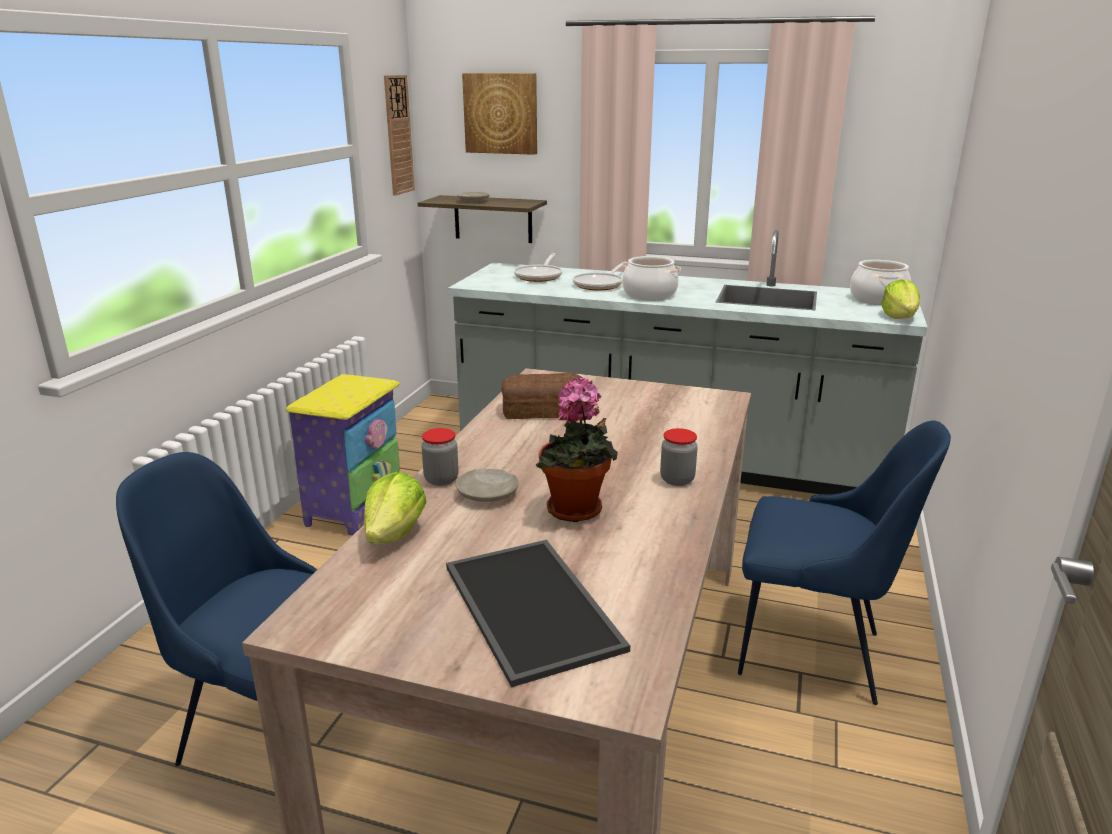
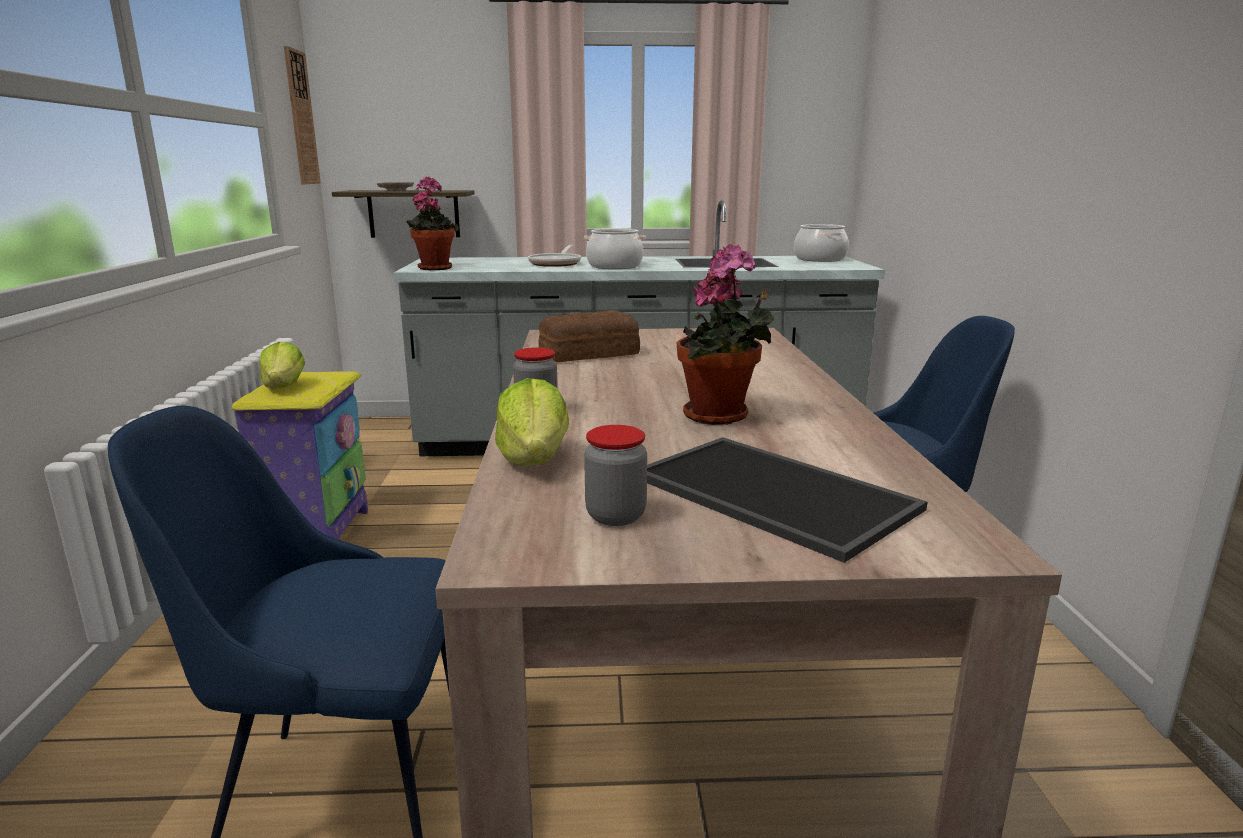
camera: 20 degrees left, 5 degrees down
beige plate [456,469,519,502] -> none
picture [462,73,537,155] -> none
frying pan [514,253,562,282] -> none
jar [660,428,698,486] -> jar moved to [584,425,647,526]
lettuce [881,279,920,319] -> lettuce moved to [259,342,305,389]
none -> potted plant [406,176,459,270]

